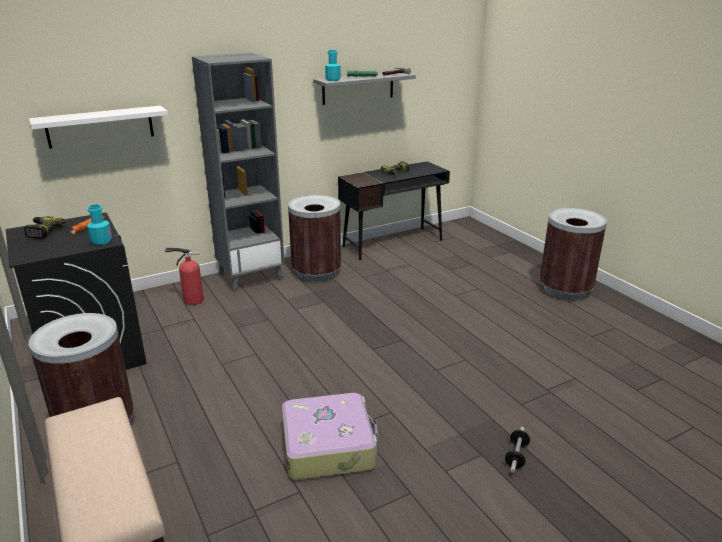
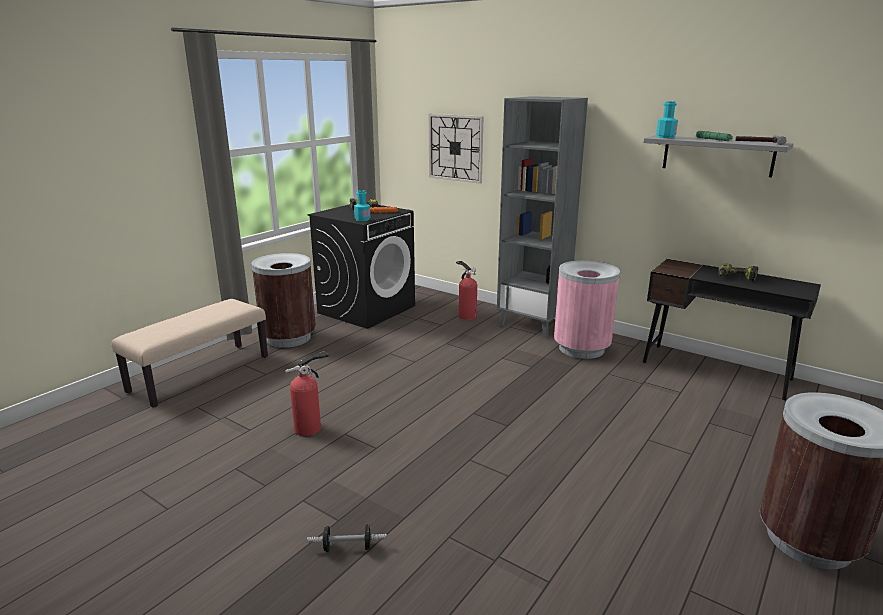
camera: 65 degrees right, 5 degrees down
white shelf [29,105,168,149] -> wall clock [429,114,484,184]
suitcase [282,393,378,480] -> fire extinguisher [285,351,329,436]
brown trash can [288,195,341,282] -> pink trash can [554,260,620,359]

